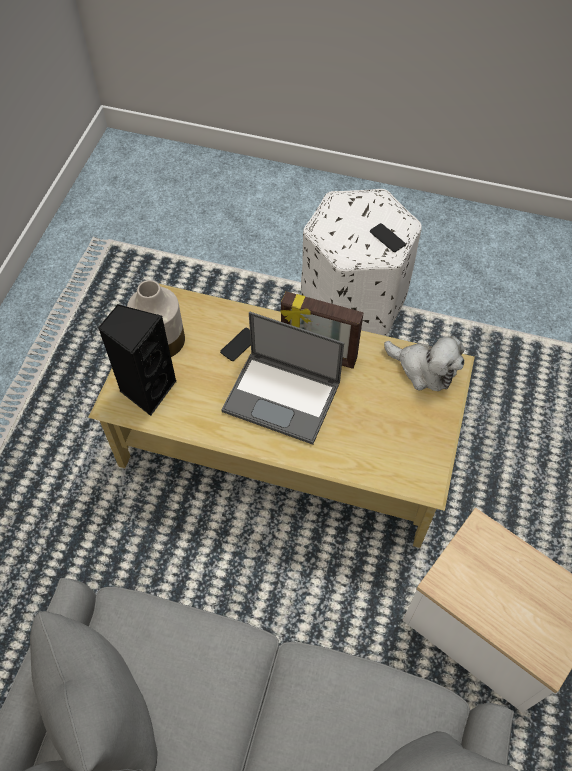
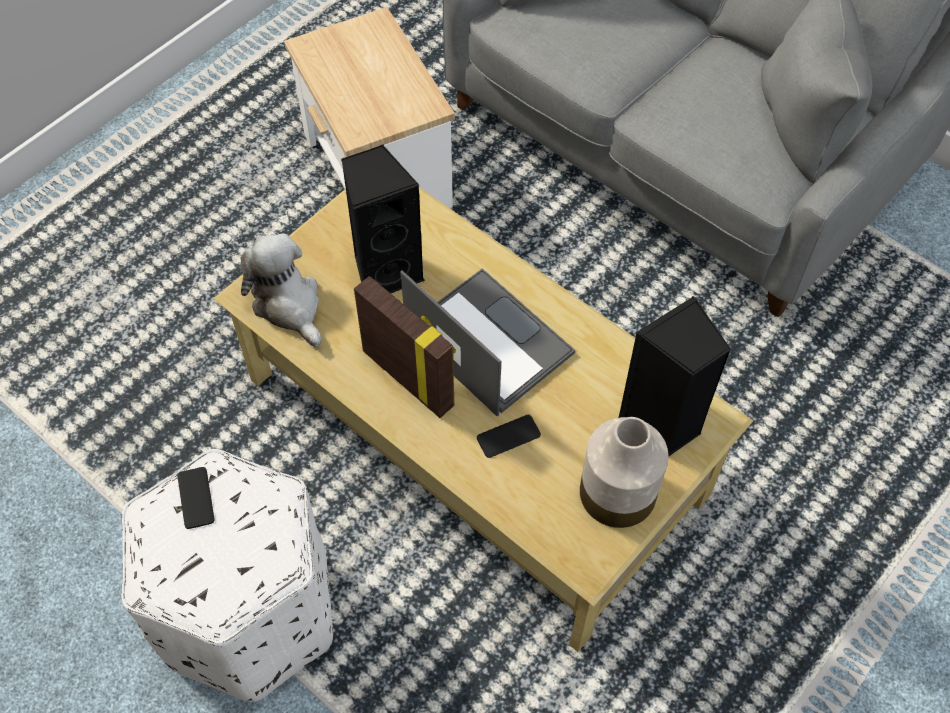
camera: 155 degrees left, 0 degrees up
none -> black speaker [341,144,425,293]

